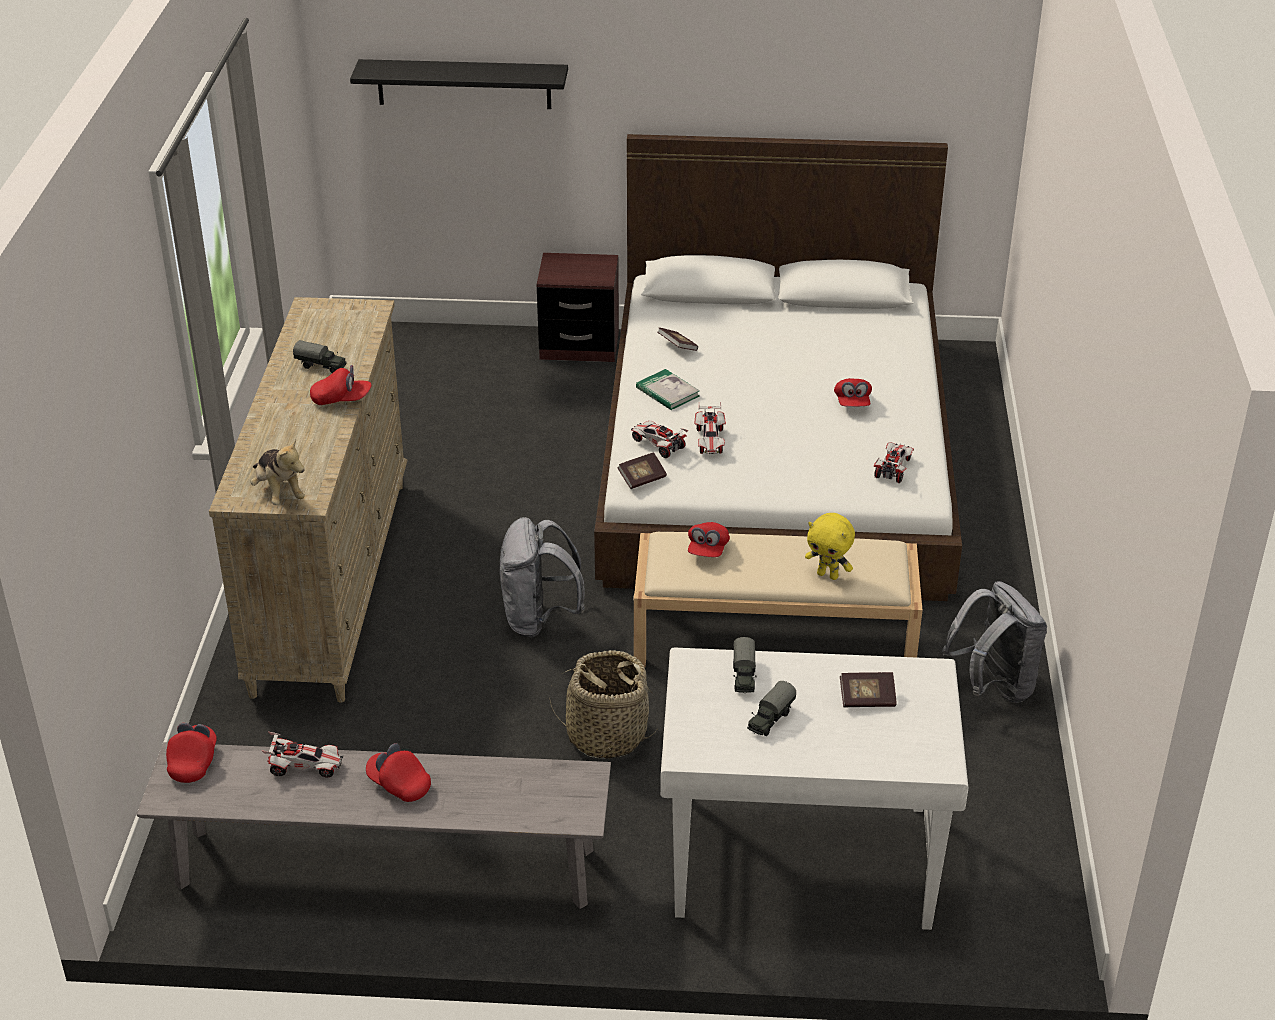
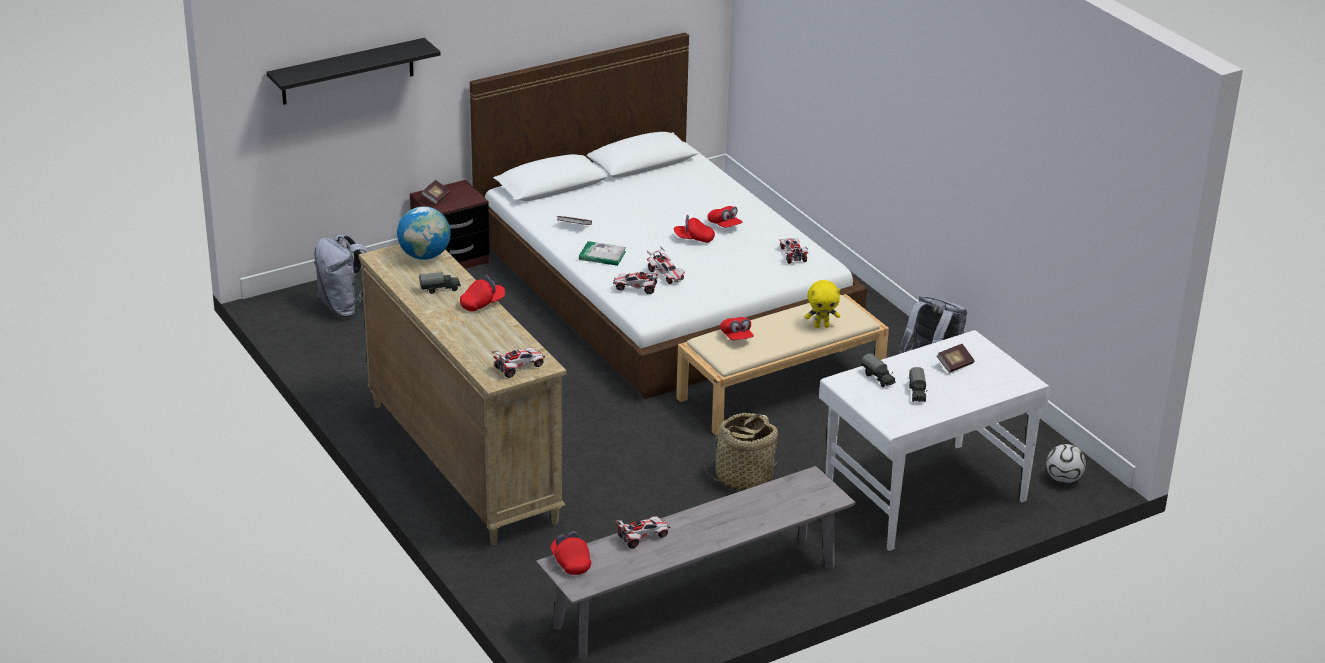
camera: 35 degrees left, 5 degrees down
plush toy [251,439,305,505] -> toy car [491,347,545,378]
red cap [366,743,431,802] -> red cap moved to [674,215,715,243]
grey backpack [500,517,585,638] -> grey backpack moved to [314,234,369,317]
book [617,452,667,489] -> book moved to [421,180,450,205]
none -> globe [397,206,451,260]
none -> football [1046,444,1086,483]

